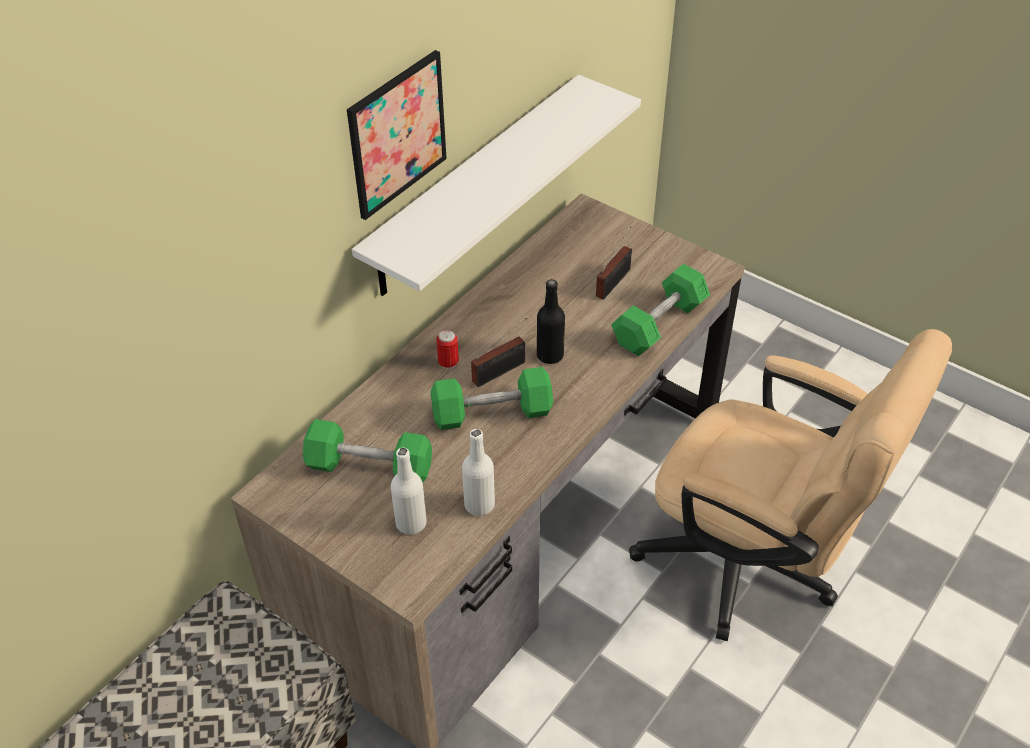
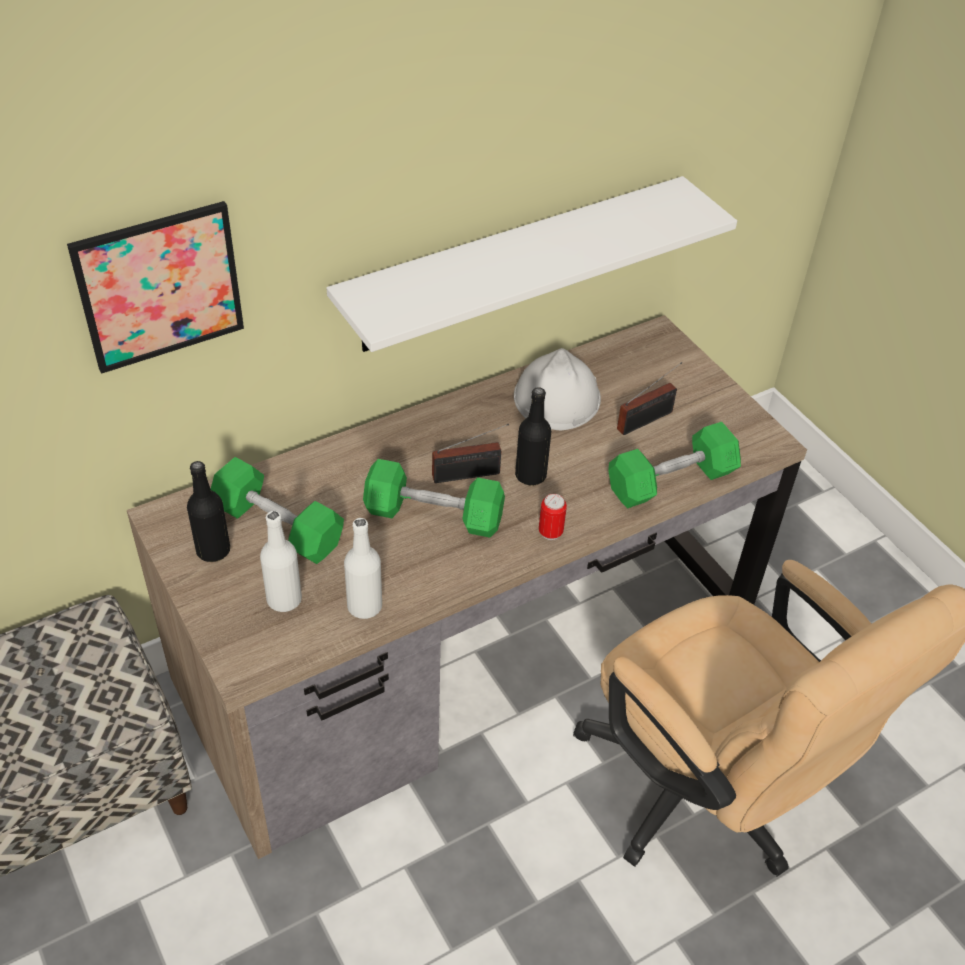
camera: 20 degrees right, 0 degrees up
picture [347,50,447,220] -> picture moved to [67,201,244,374]
can [436,330,459,369] -> can moved to [539,494,567,540]
none -> black bottle [187,461,230,562]
none -> white hard hat [514,348,601,430]

